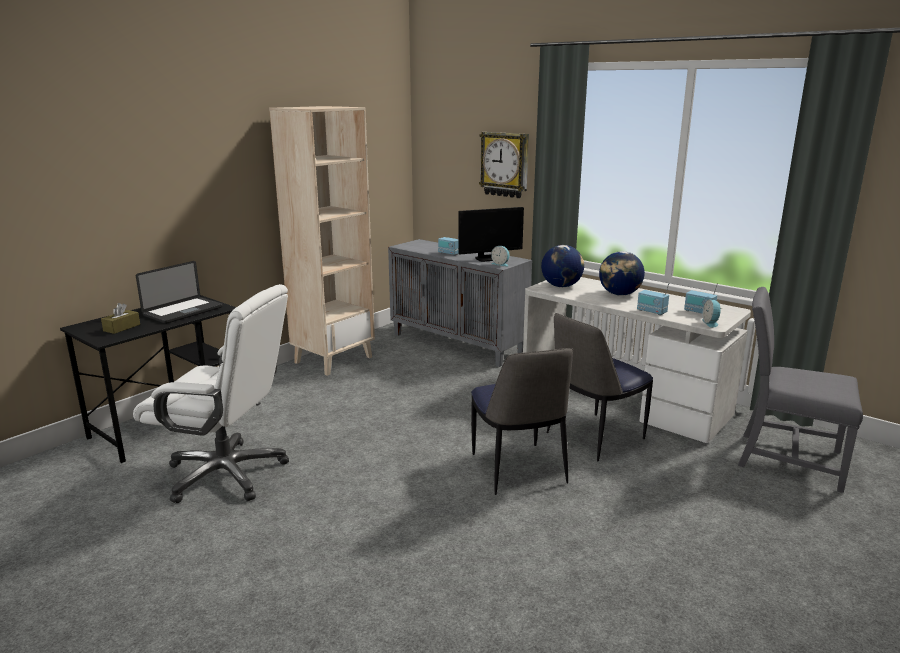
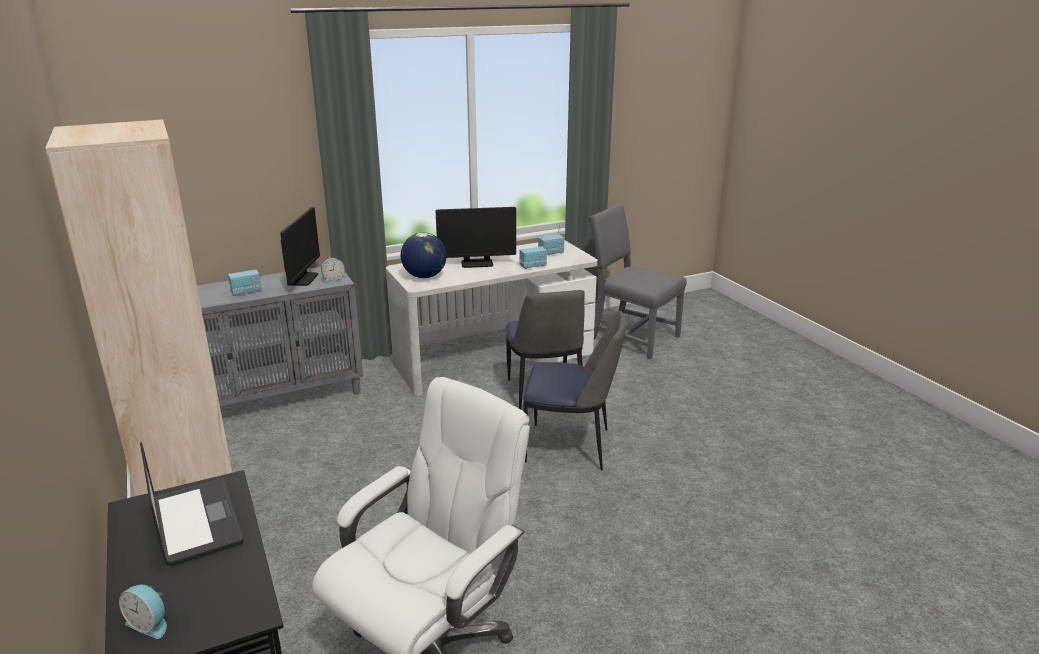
camera: 65 degrees left, 5 degrees up
brown tissue box [101,303,140,334] -> none
wall clock [479,132,529,198] -> none
globe [599,251,645,296] -> monitor [435,207,516,268]
alarm clock [702,299,722,328] -> alarm clock moved to [119,585,167,639]
grey chair [738,287,863,493] -> grey chair turned 75 degrees clockwise [589,203,687,360]

